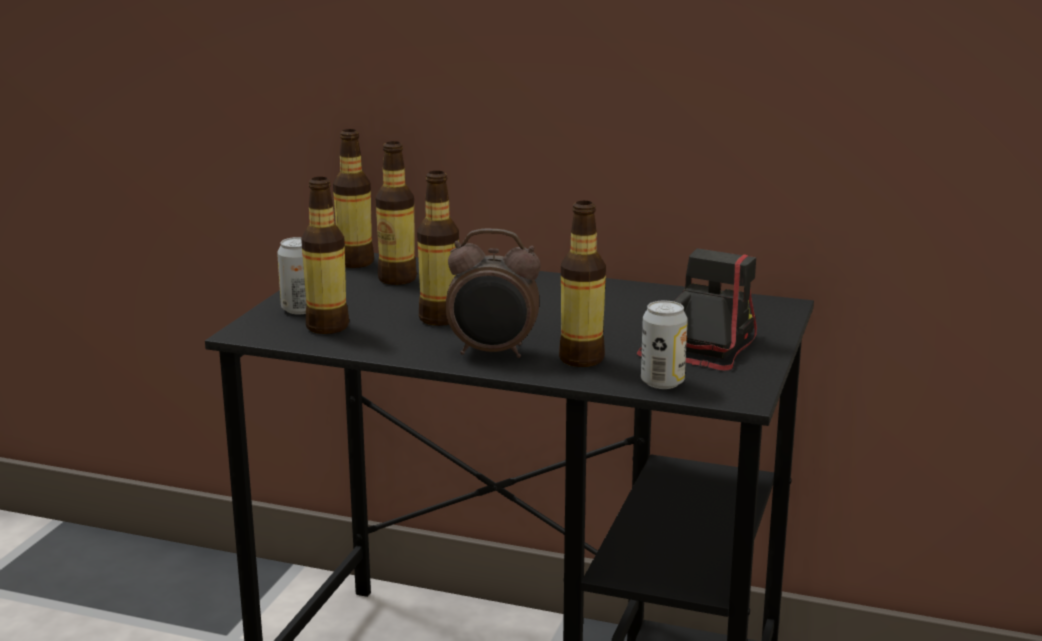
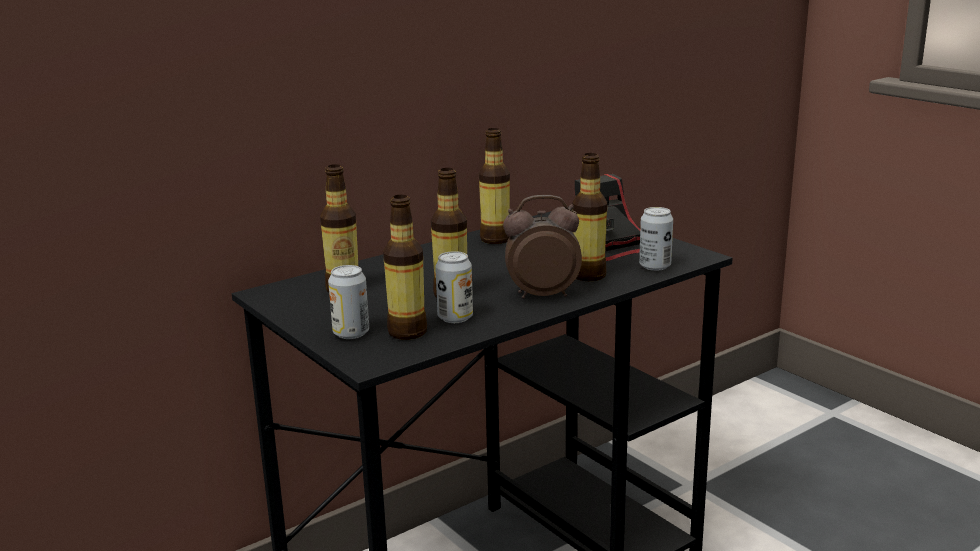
camera: 55 degrees left, 0 degrees up
bottle [333,129,374,268] -> bottle moved to [479,128,510,244]
alarm clock [445,228,541,358] -> alarm clock turned 135 degrees counterclockwise [503,195,582,299]
none -> can [435,251,473,323]

